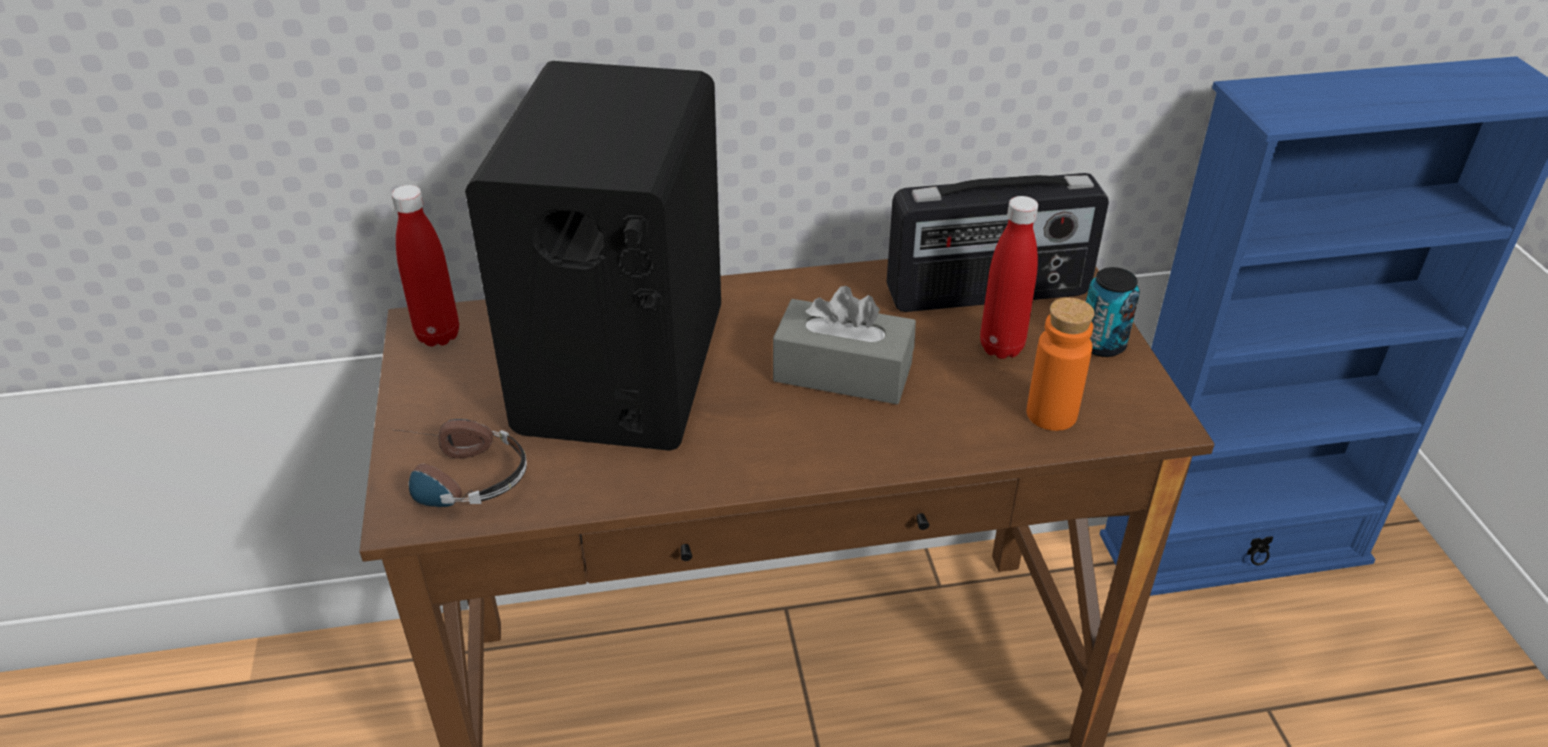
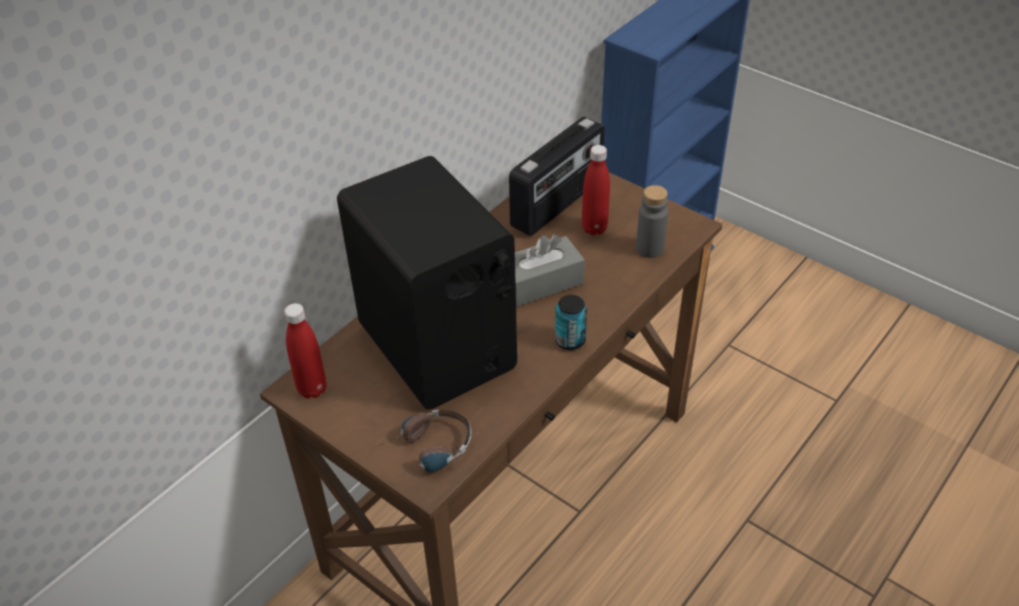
camera: 40 degrees left, 5 degrees up
orange bottle [1027,297,1095,431] -> grey bottle [636,185,668,258]
can [1086,267,1140,357] -> can moved to [555,295,587,350]

